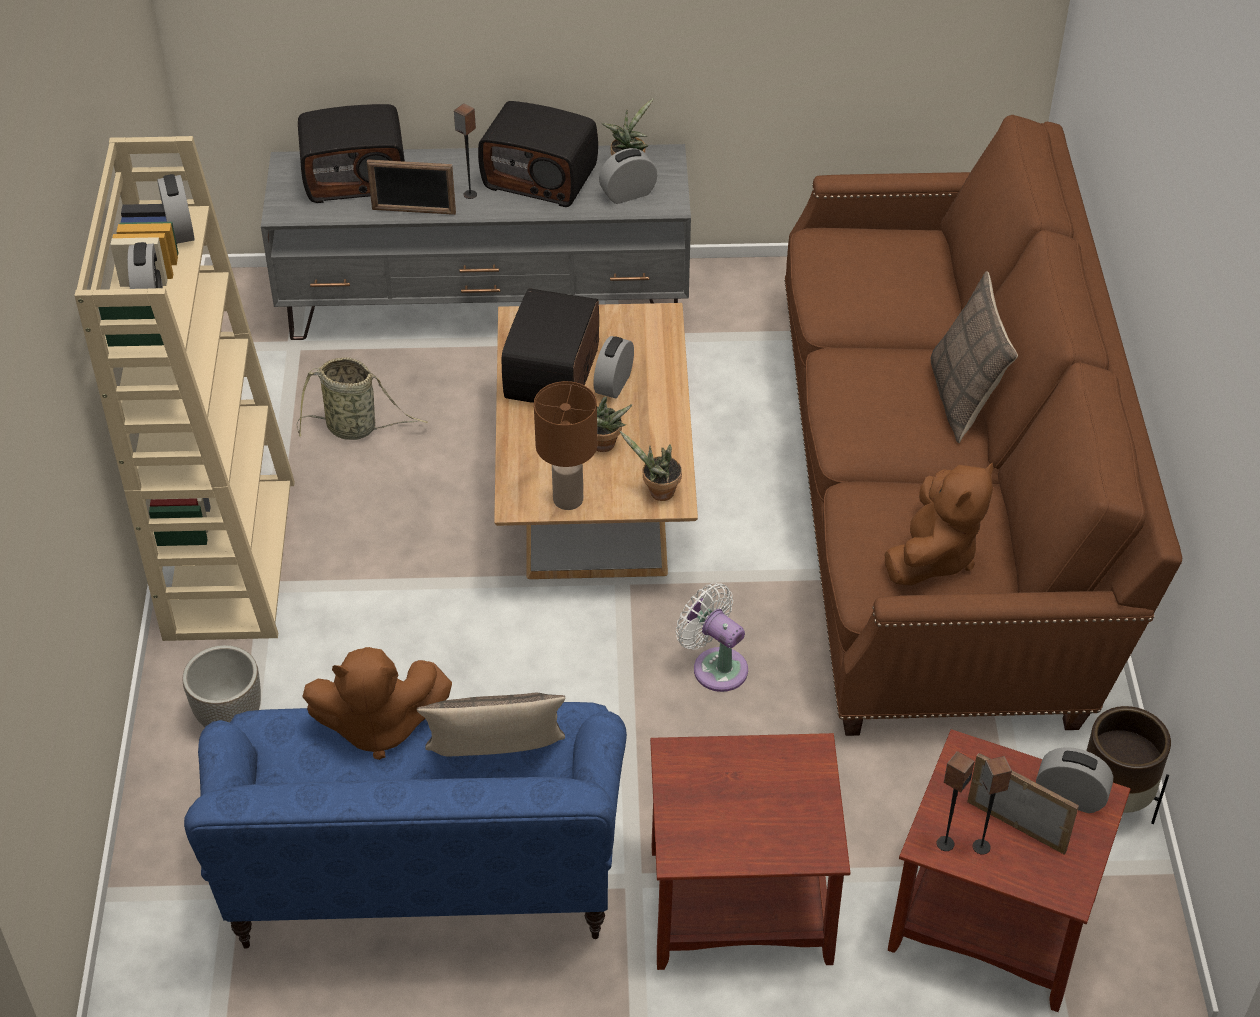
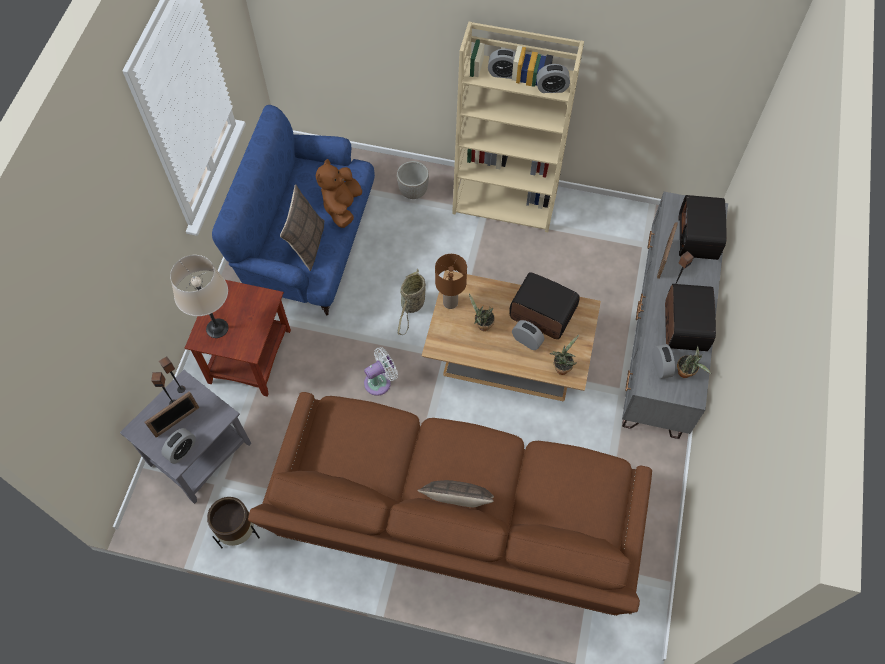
camera: 105 degrees right, 15 degrees up
basket [297,357,428,440] -> basket moved to [398,269,426,335]
radio [478,101,598,207] -> radio turned 150 degrees clockwise [665,284,716,351]
potted plant [619,430,682,501] -> potted plant moved to [550,335,579,375]
brown plush toy [885,463,993,585] -> none
brown side table [888,729,1131,1012] -> grey side table [120,370,251,504]
none -> beige table lamp [170,255,228,338]

